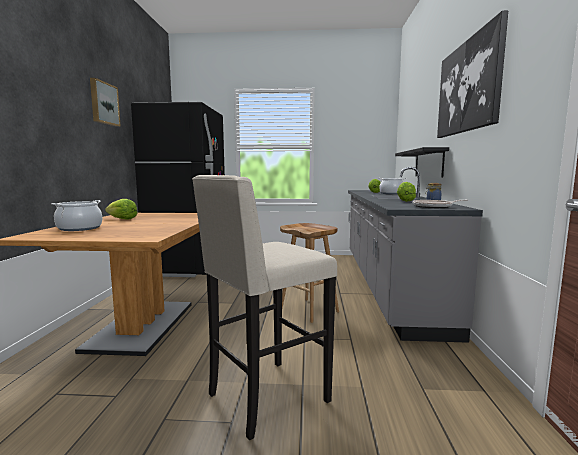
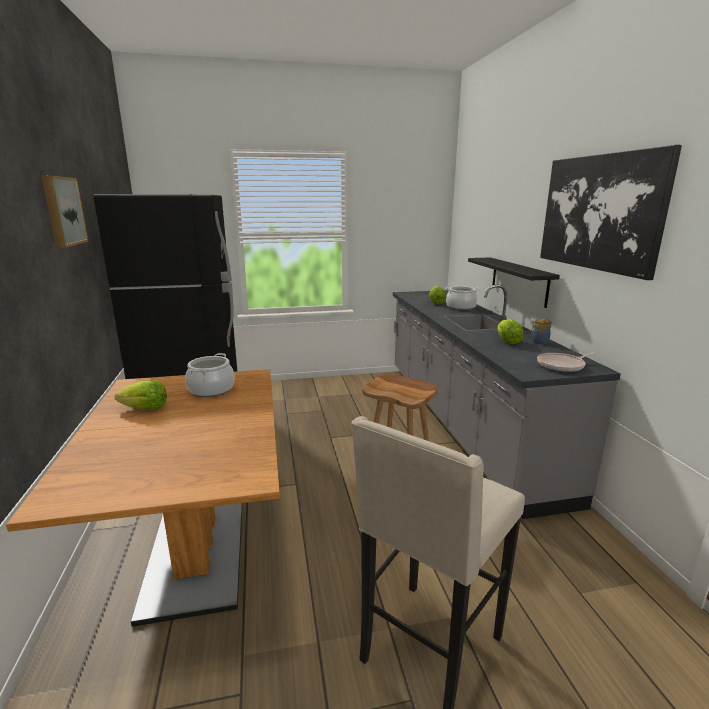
camera: 15 degrees left, 10 degrees up
cooking pot [52,200,102,231] -> cooking pot moved to [185,353,235,397]

